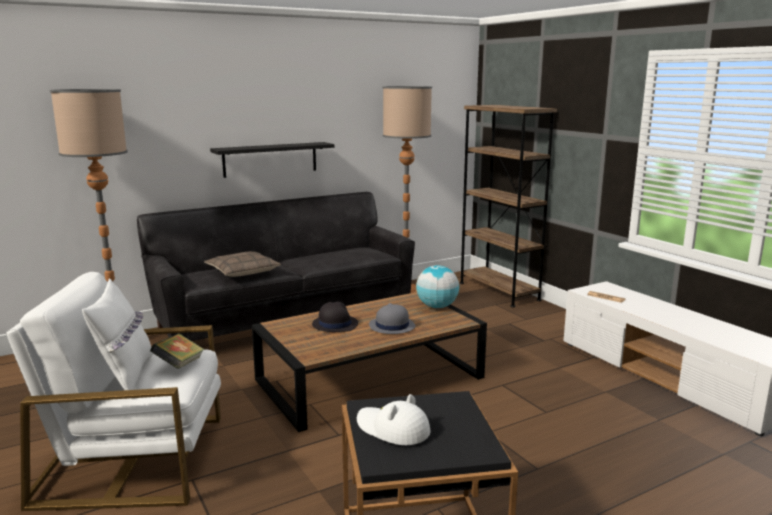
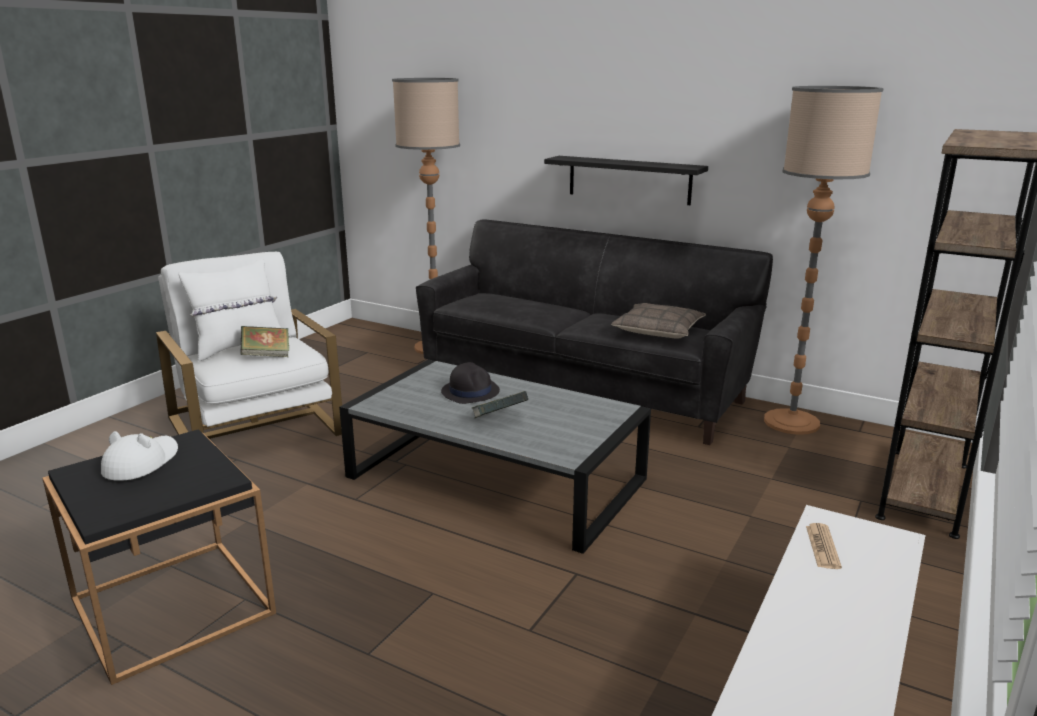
camera: 60 degrees right, 5 degrees up
pillow [204,251,281,277] -> pillow moved to [611,303,706,339]
brown coffee table [252,292,487,432] -> grey coffee table [339,359,651,554]
grey hat [369,303,416,334] -> book [472,391,528,418]
globe [416,265,459,308] -> none

